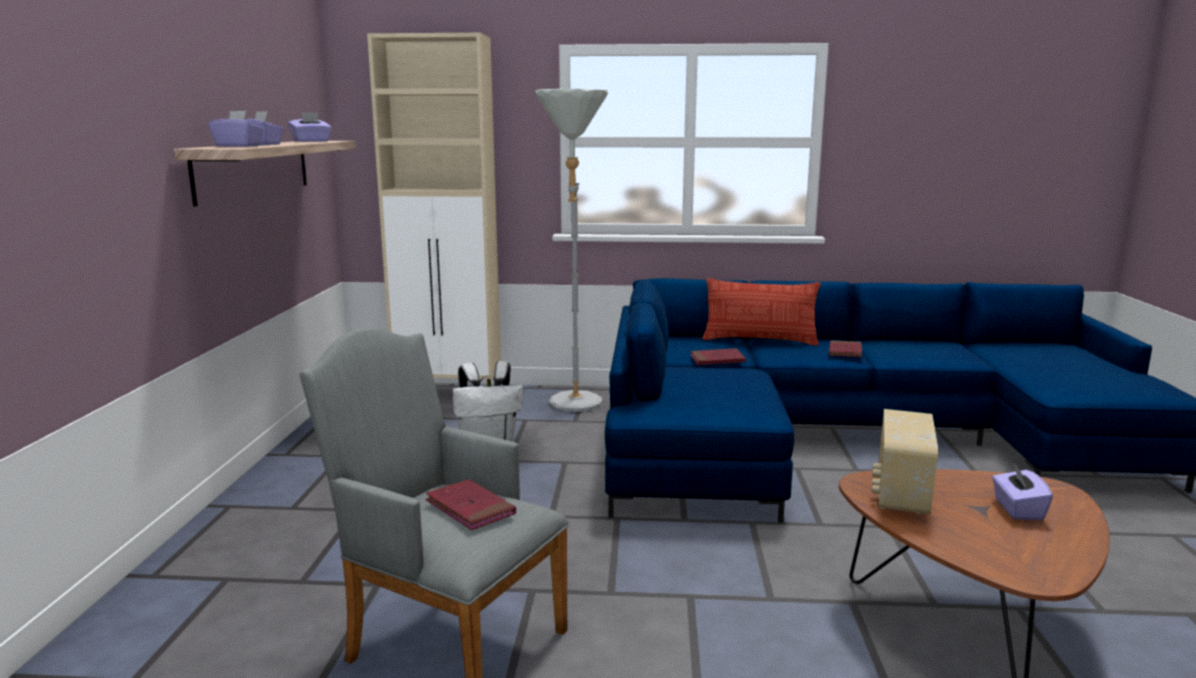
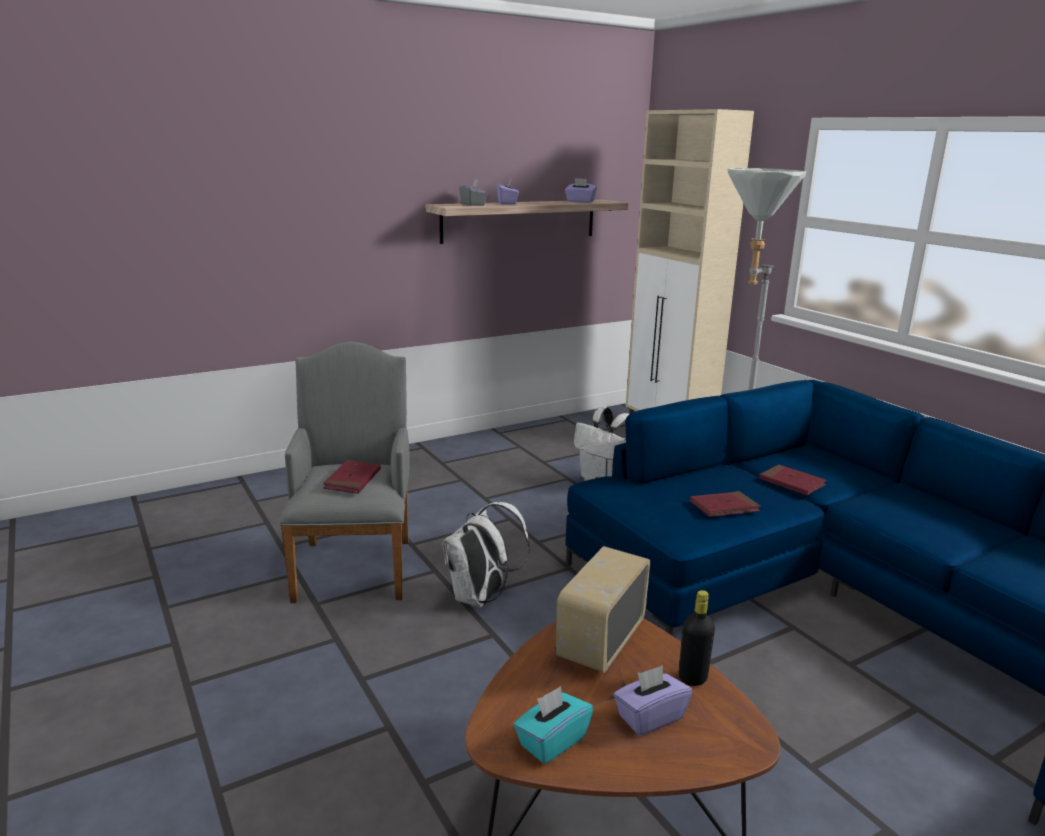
camera: 55 degrees right, 5 degrees up
purple tissue box [208,111,264,147] -> grey tissue box [459,179,488,206]
pillow [702,278,821,346] -> none
red book [829,340,862,357] -> red book moved to [690,491,761,517]
radio [872,409,938,514] -> radio turned 45 degrees counterclockwise [555,546,650,673]
none -> white backpack [442,502,530,607]
none -> turquoise tissue box [513,686,593,764]
none -> black bottle [679,590,715,686]

